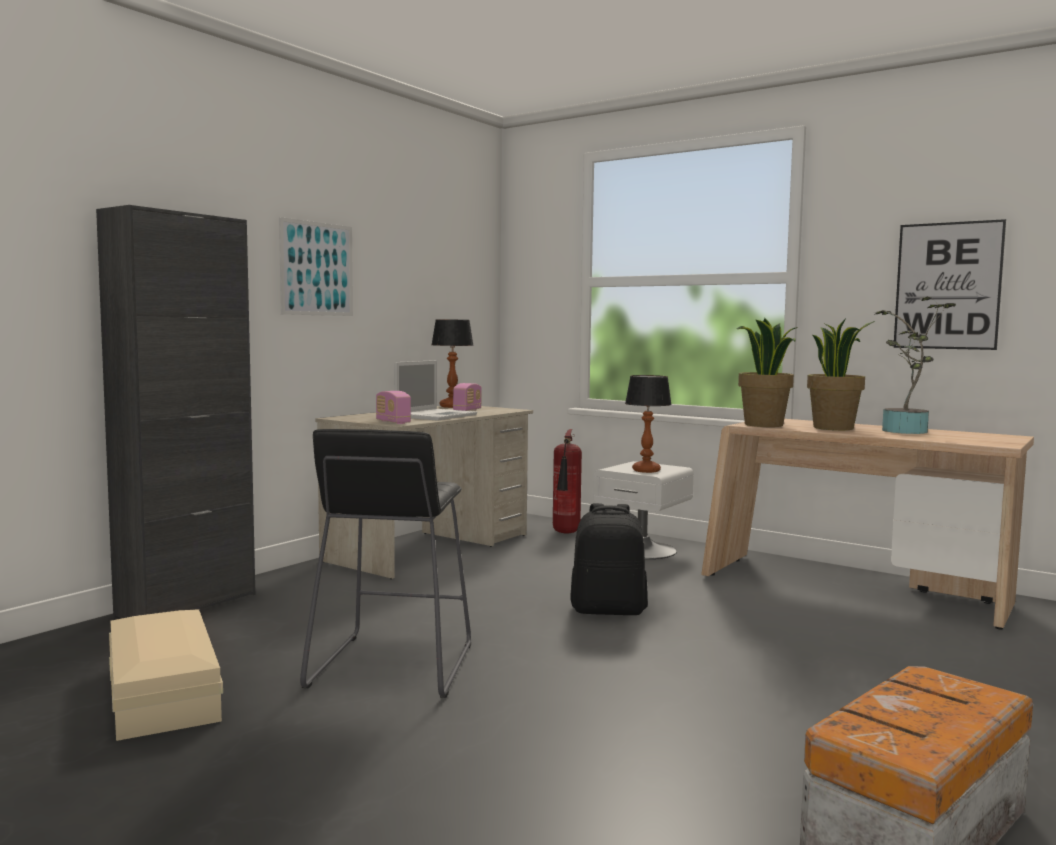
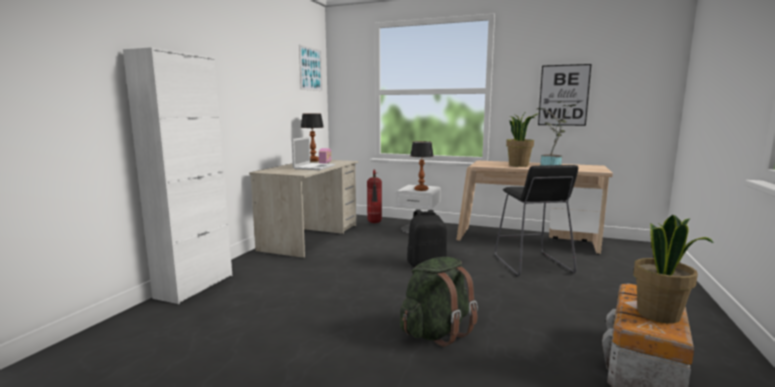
camera: 15 degrees left, 5 degrees up
black cabinet [96,205,255,618] -> white cabinet [123,47,232,304]
beige storage box [109,609,223,741] -> none
picture [279,217,353,316] -> picture moved to [299,44,322,91]
black stool [300,429,471,698] -> black stool moved to [495,165,578,276]
radio [376,391,411,424] -> none
potted plant [737,318,798,427] -> potted plant moved to [633,215,714,324]
none -> green backpack [400,257,478,347]

